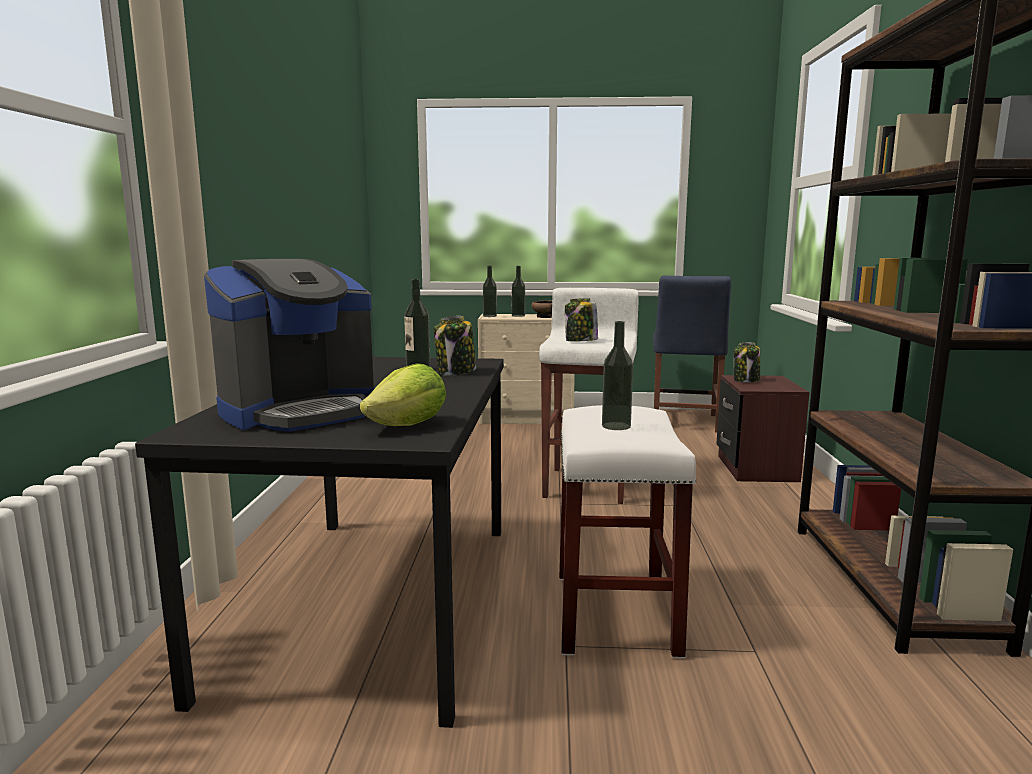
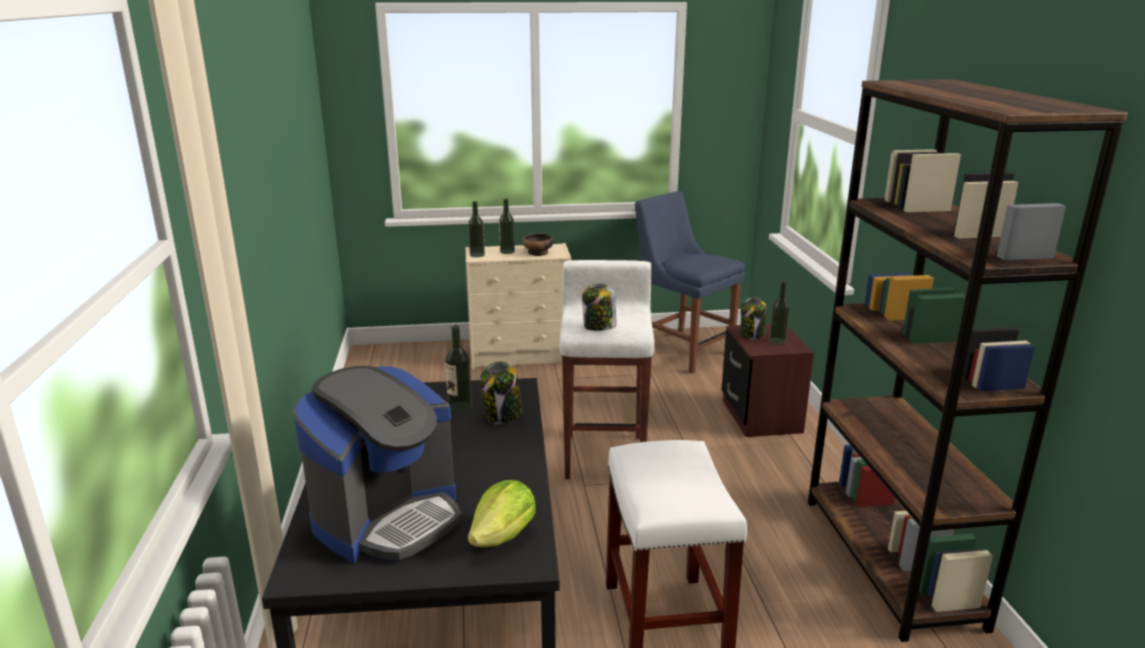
camera: 10 degrees left, 10 degrees up
bottle [602,321,633,430] -> bottle moved to [769,282,790,345]
blue chair [653,276,731,433] -> blue chair turned 135 degrees clockwise [635,191,745,374]

